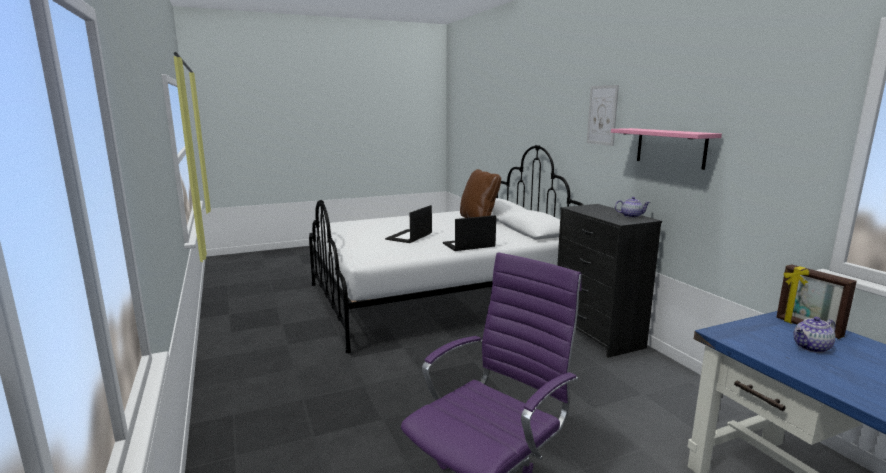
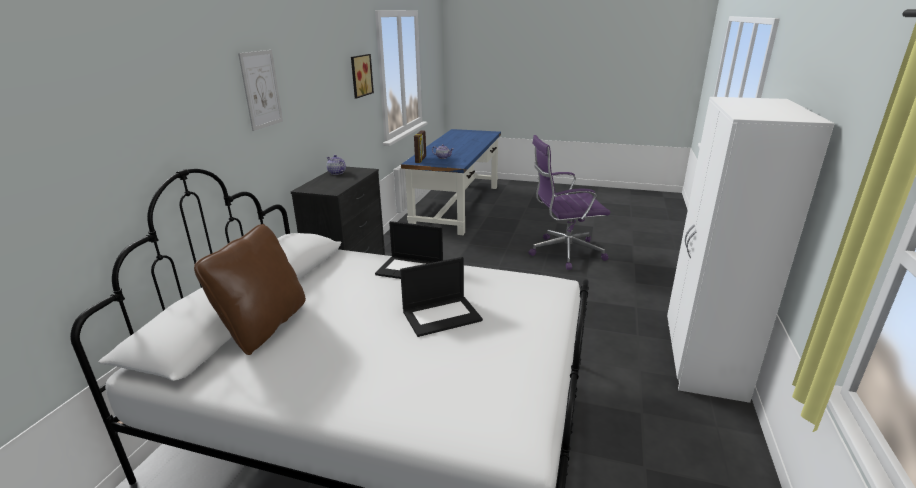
camera: 140 degrees left, 10 degrees up
pink shelf [611,128,722,170] -> none
none -> picture [351,54,374,99]
none -> white wardrobe [667,97,835,403]

